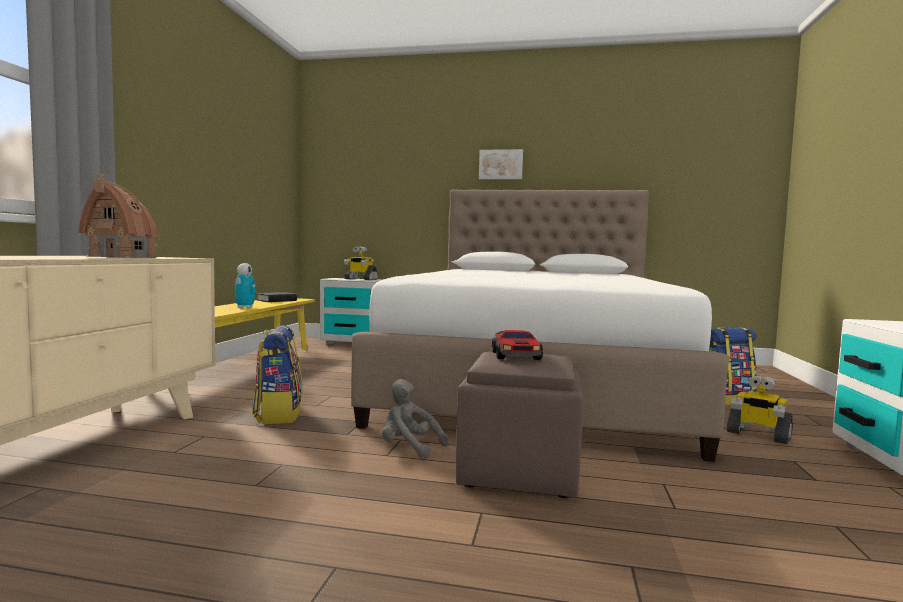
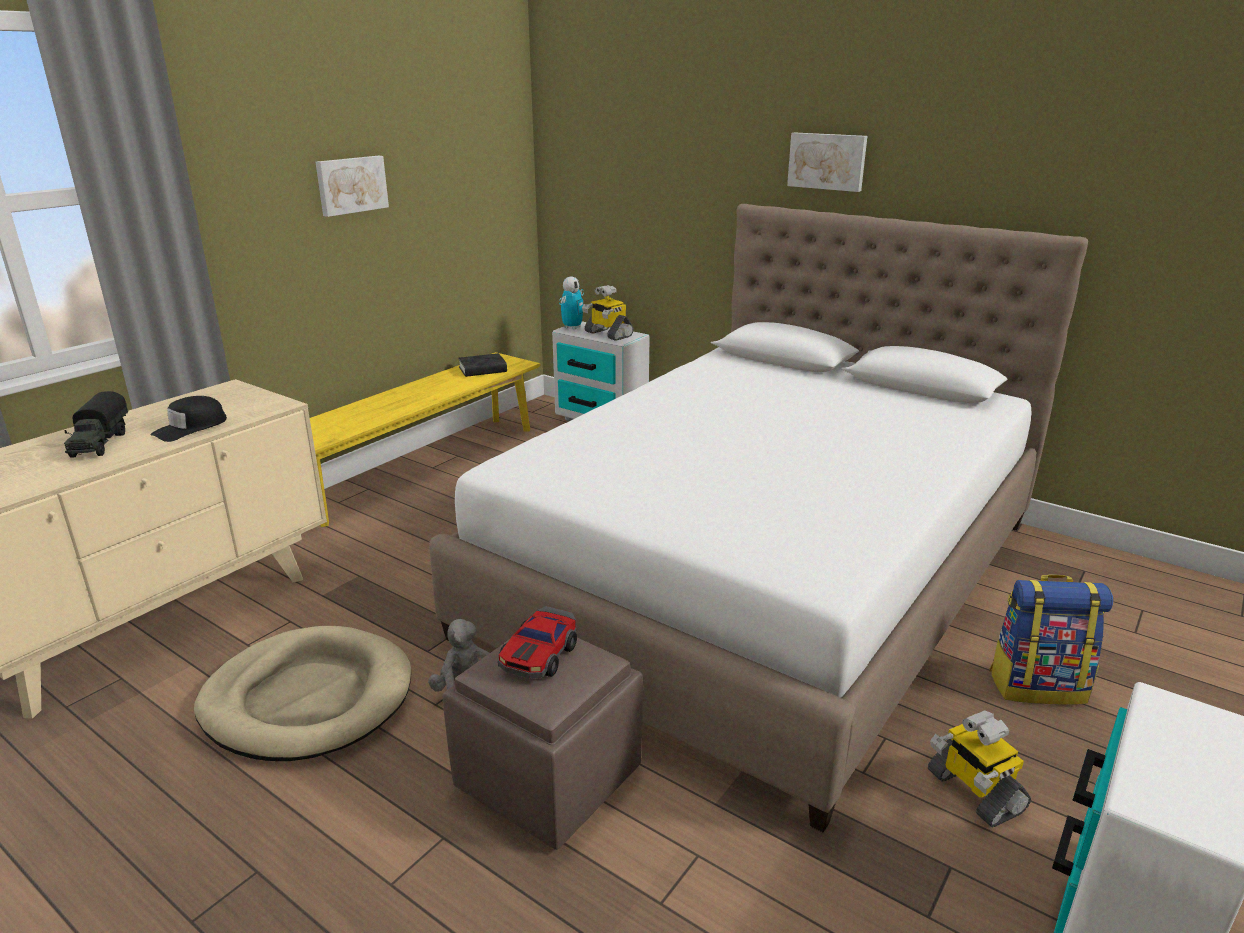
camera: 25 degrees right, 20 degrees up
toy house [79,173,160,258] -> black cap [150,396,227,442]
toy robot [235,263,256,308] -> toy robot moved to [559,276,584,330]
backpack [252,326,303,424] -> none
none -> toy truck [64,391,128,458]
none -> beige dog bed [194,626,411,761]
none -> picture [315,156,389,217]

